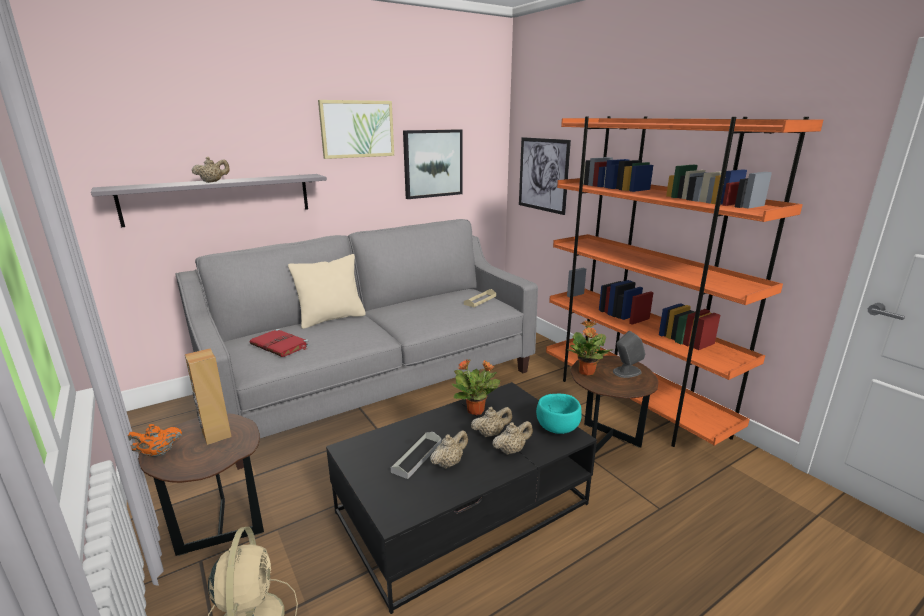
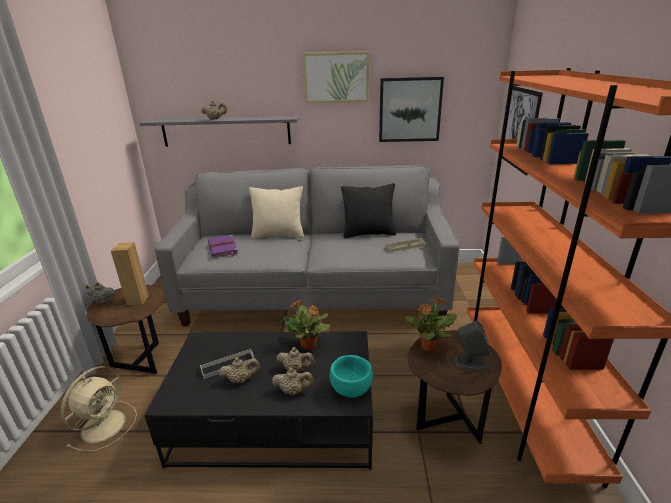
camera: 35 degrees right, 5 degrees up
orange teapot [128,424,182,457] -> beige teapot [86,282,116,303]
red book [250,329,310,357] -> purple book [208,235,239,258]
none -> black pillow [341,183,396,238]

